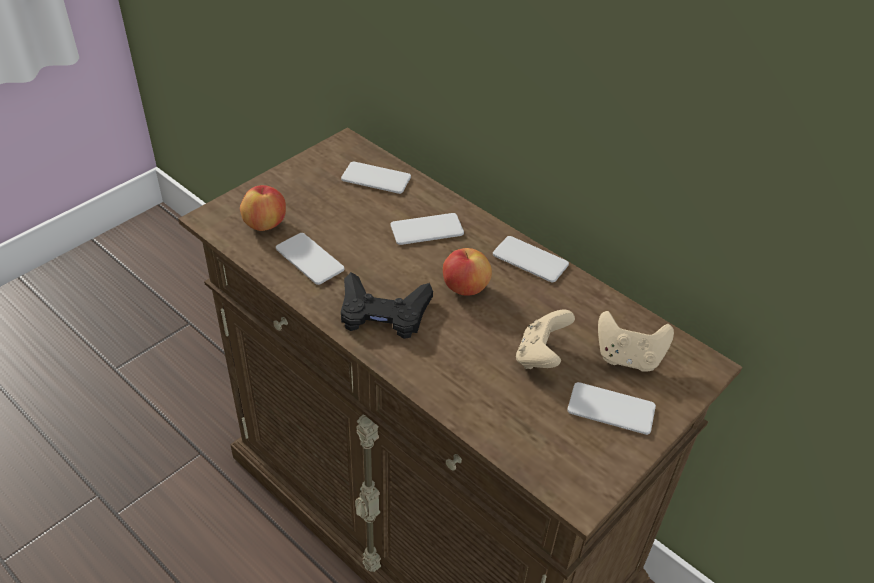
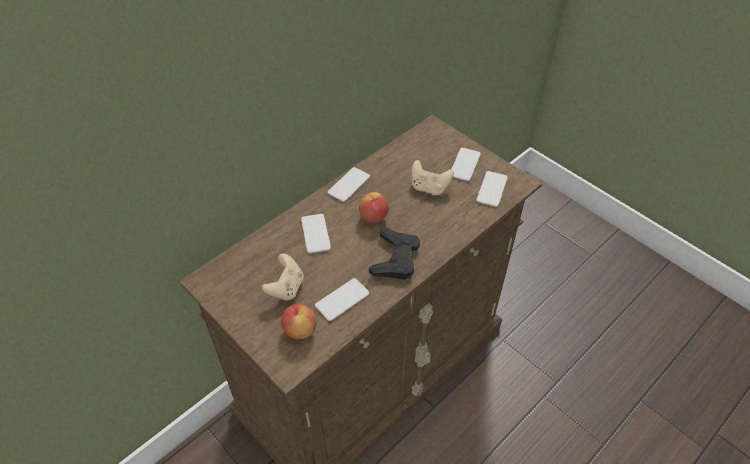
camera: 85 degrees left, 5 degrees up
phone [341,161,411,194] -> phone moved to [476,171,508,207]
beige game controller [598,311,674,372] -> beige game controller moved to [262,253,304,301]

